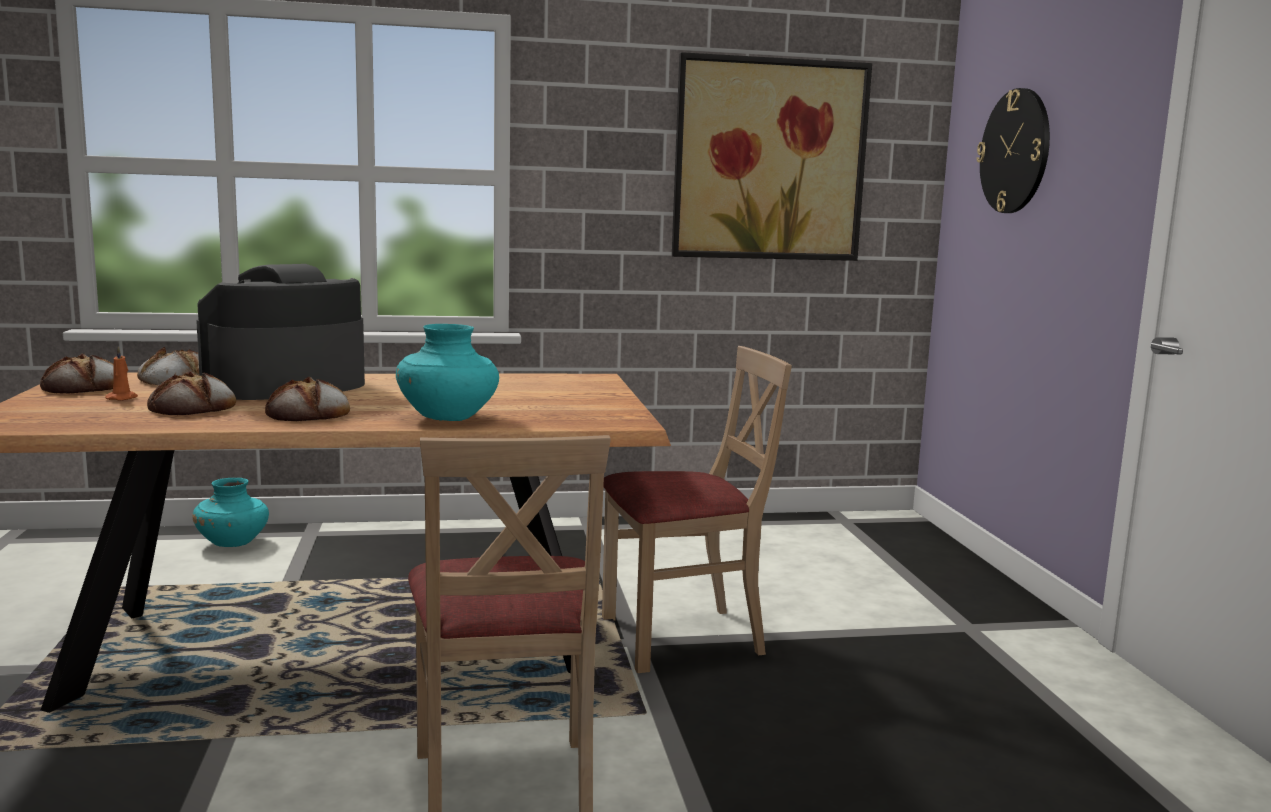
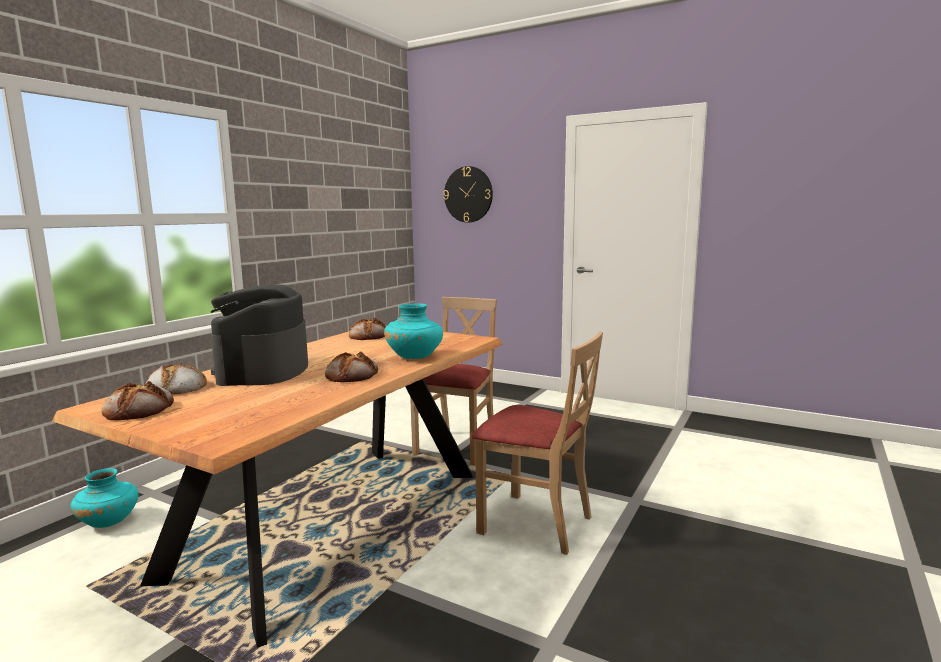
camera: 50 degrees left, 0 degrees up
orange candle [105,346,138,401] -> none
bread [147,371,236,415] -> bread moved to [349,318,386,340]
picture [672,52,872,261] -> none

